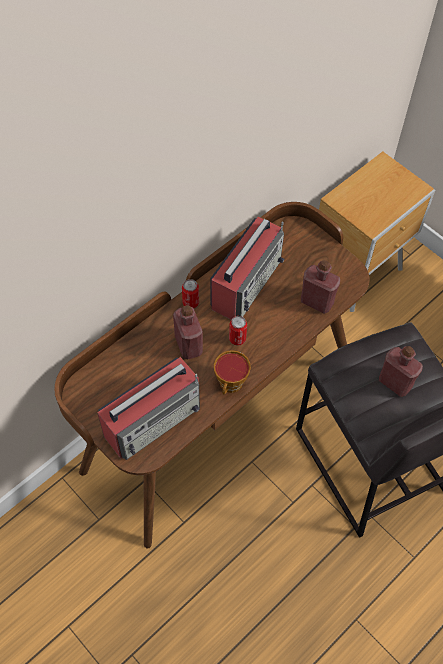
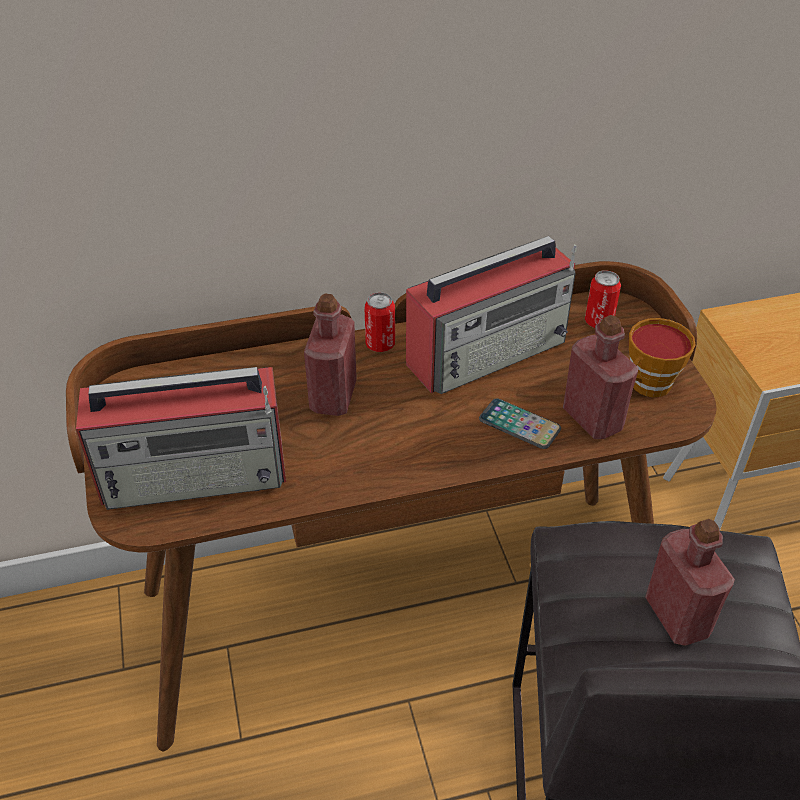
camera: 30 degrees right, 15 degrees down
cup [214,350,251,394] -> cup moved to [629,318,696,397]
can [229,316,247,346] -> can moved to [585,270,621,328]
none -> phone [479,398,561,449]

